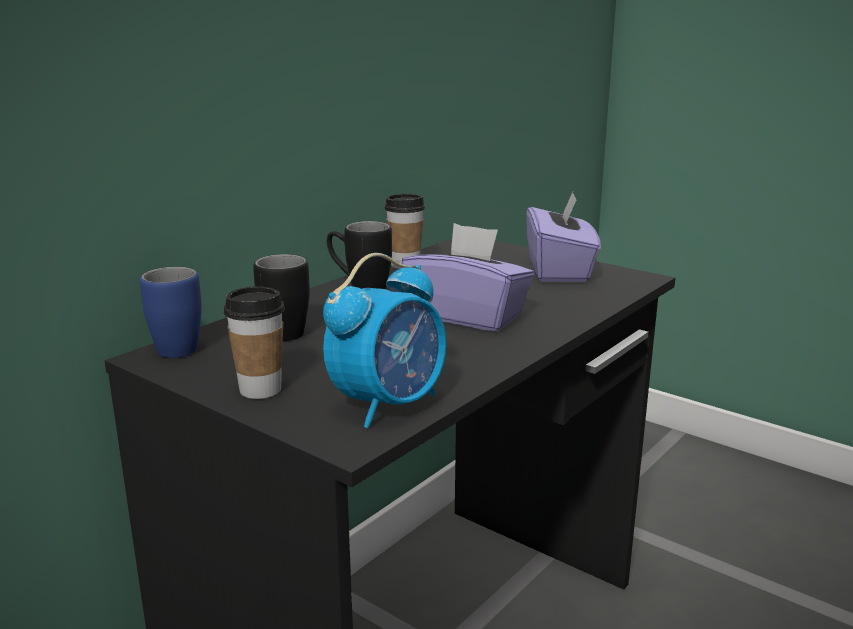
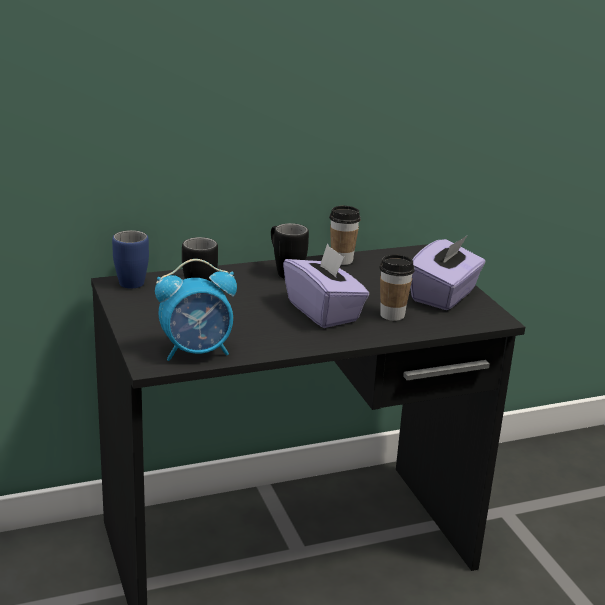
camera: 30 degrees right, 5 degrees up
cup [224,286,285,399] -> cup moved to [379,254,415,321]

